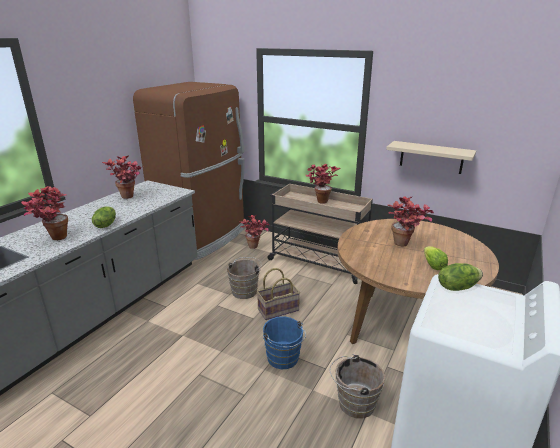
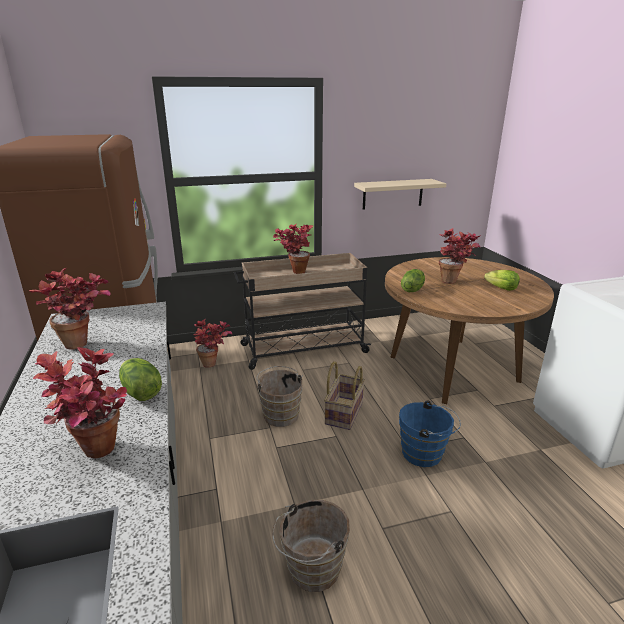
camera: 45 degrees left, 0 degrees up
brown bucket [329,354,386,419] -> brown bucket moved to [272,500,350,592]
lettuce [438,263,483,291] -> lettuce moved to [401,269,425,292]

